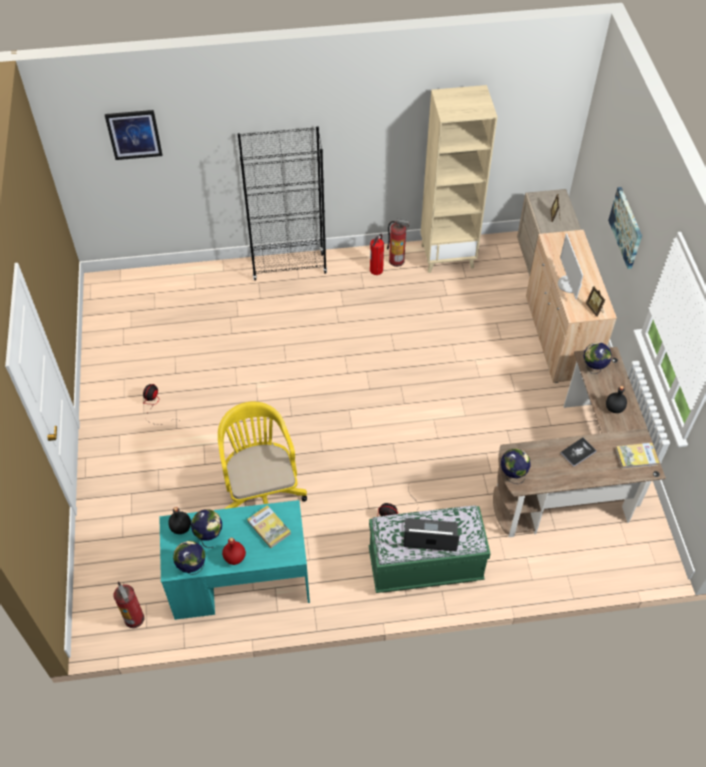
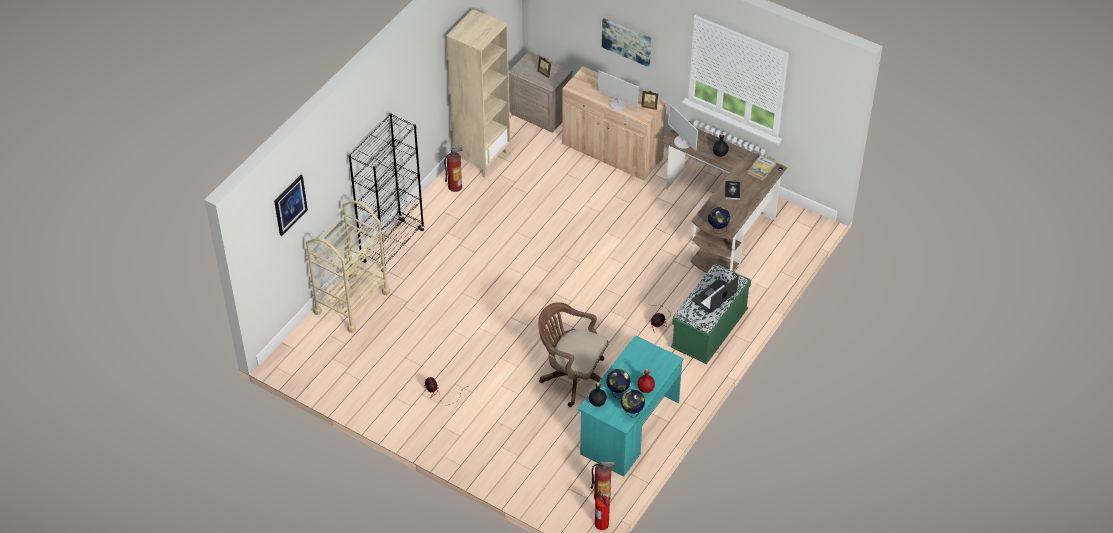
camera: 50 degrees left, 5 degrees down
yellow office chair [218,402,307,509] -> brown office chair [538,302,608,407]
book [247,505,291,548] -> none
fire extinguisher [370,234,384,275] -> fire extinguisher moved to [595,491,610,530]
globe [584,342,612,374] -> monitor [668,104,698,151]
none -> beige cart [306,200,390,333]

